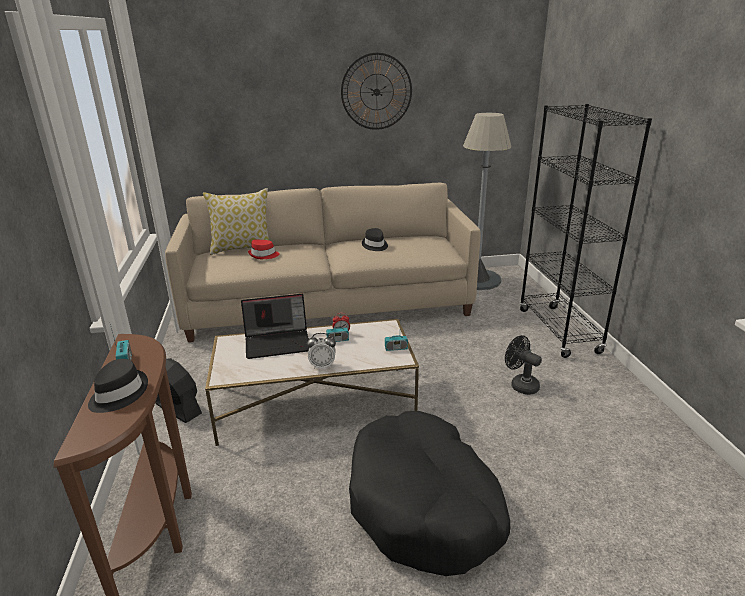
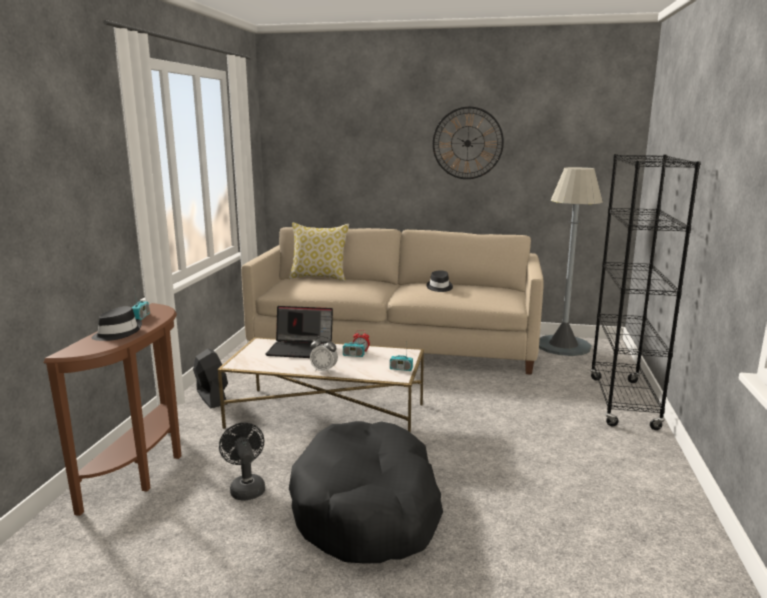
camera: 20 degrees right, 10 degrees down
red hat [248,240,280,259] -> none
black fan [505,335,542,395] -> black fan moved to [219,423,265,501]

